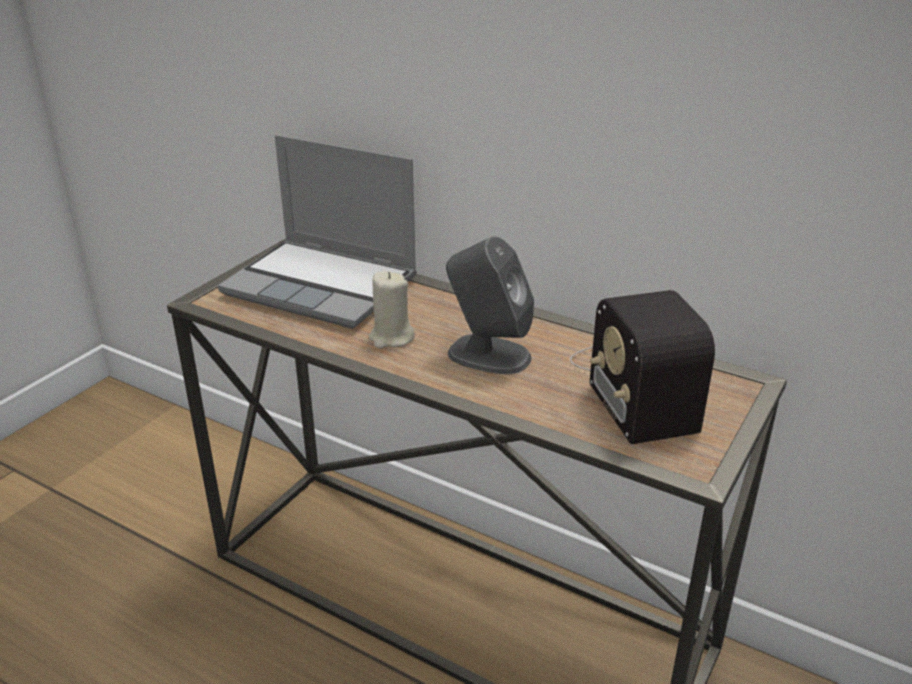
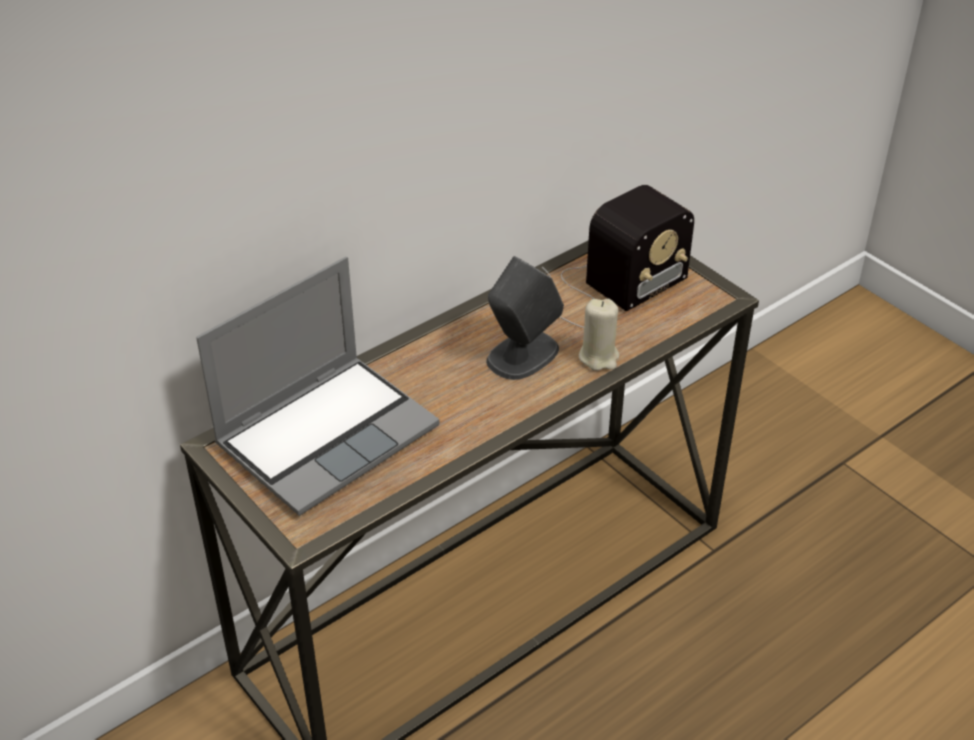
camera: 70 degrees left, 10 degrees up
beige candle [369,271,415,349] -> beige candle moved to [579,299,619,371]
radio [570,290,715,444] -> radio turned 45 degrees counterclockwise [542,185,694,328]

